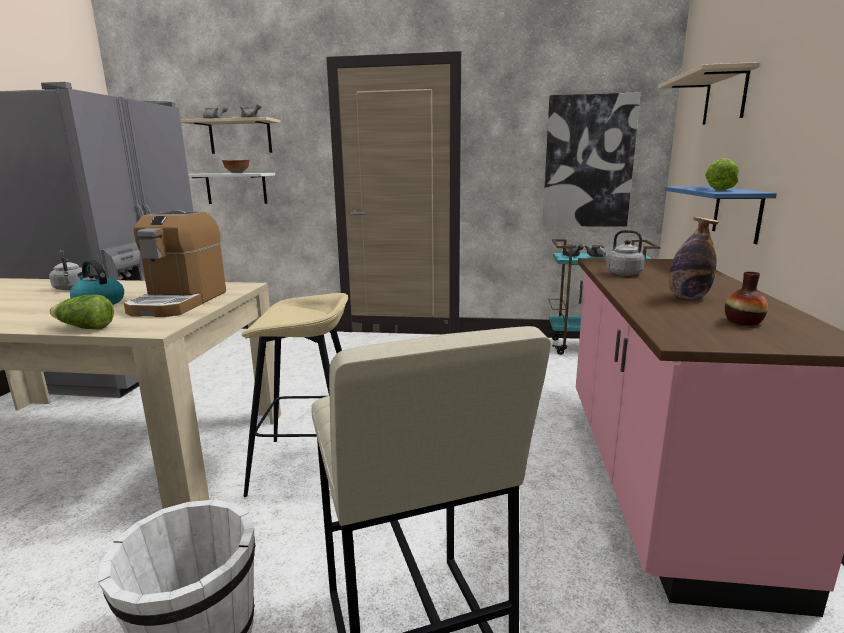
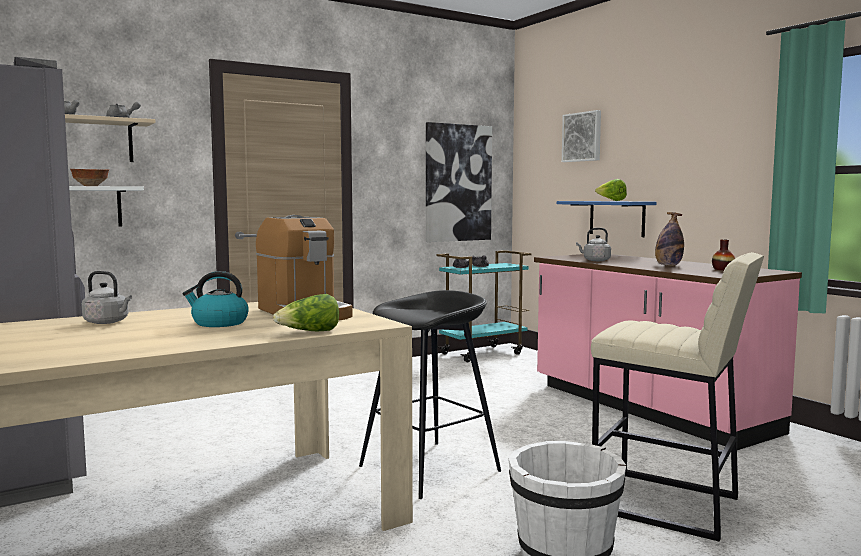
camera: 40 degrees left, 10 degrees down
beige stool [242,293,348,497] -> black stool [359,290,501,499]
beige shelf [658,62,760,125] -> picture [562,110,601,162]

